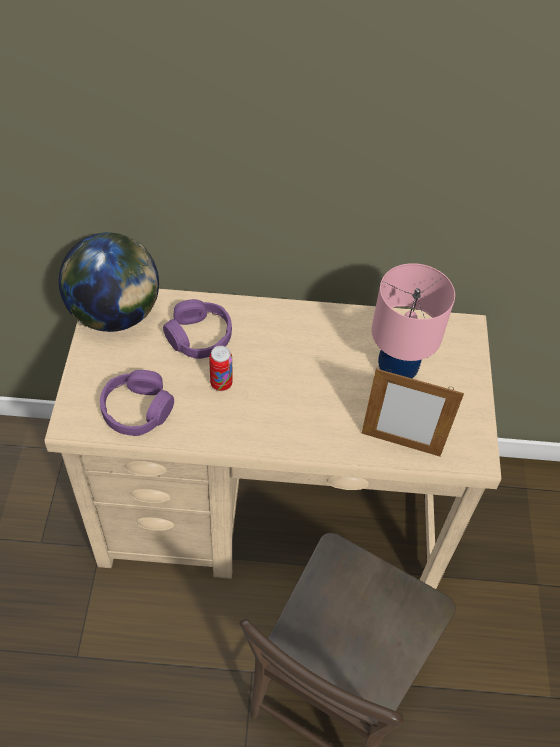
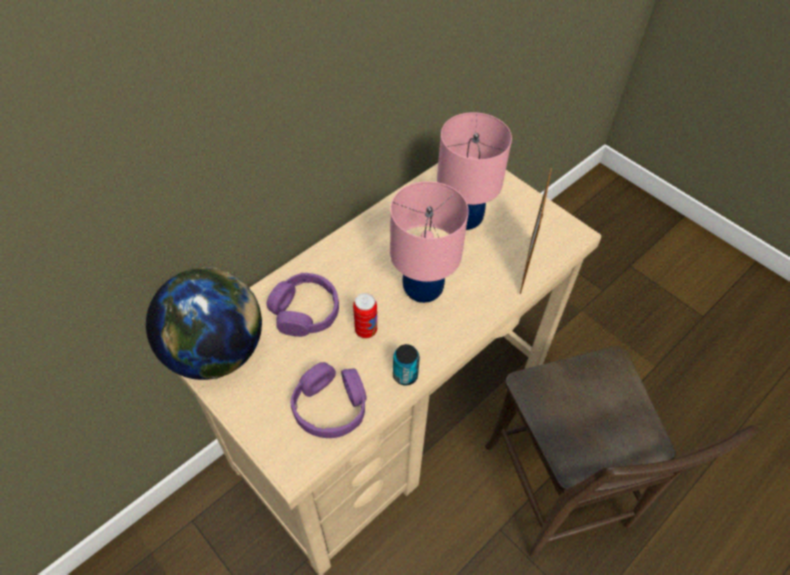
camera: 45 degrees left, 0 degrees up
picture frame [362,368,464,456] -> picture frame turned 135 degrees clockwise [520,168,552,294]
none -> pink table lamp [390,181,469,303]
none -> can [393,344,420,385]

